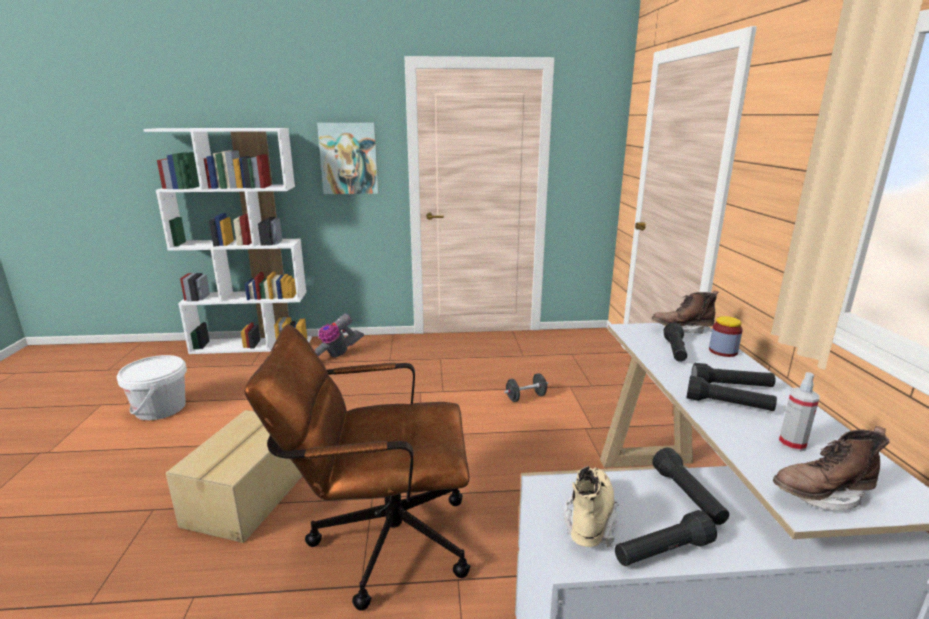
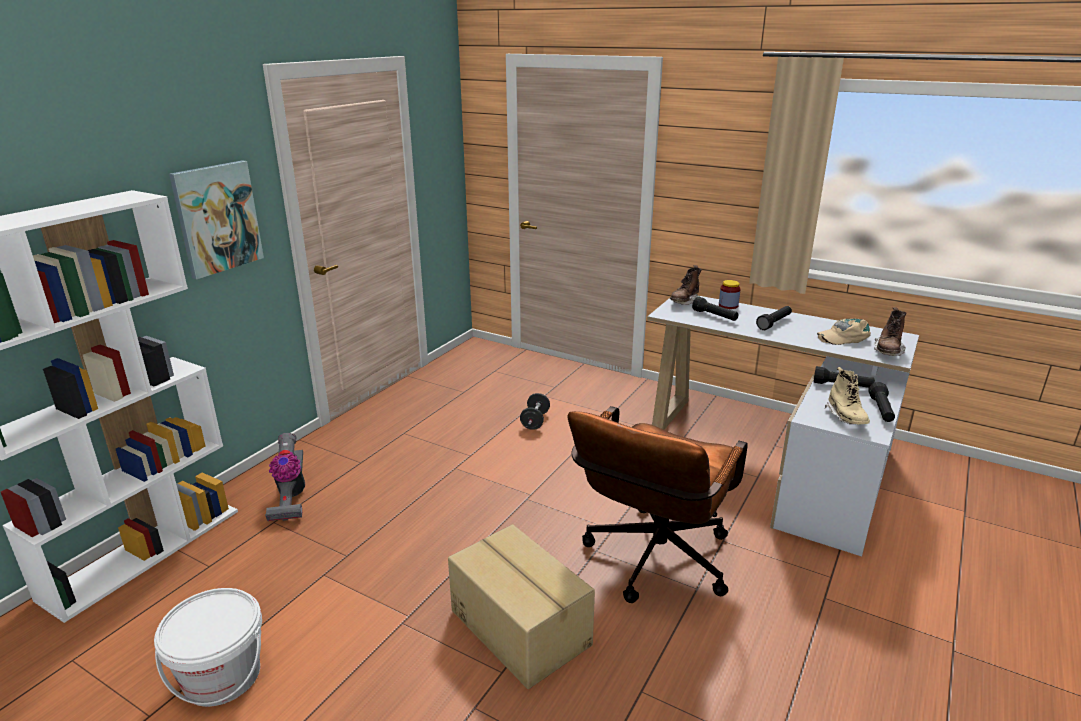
camera: 55 degrees left, 5 degrees up
beige boot [564,466,619,547] -> beige boot turned 150 degrees counterclockwise [825,367,870,424]
black flashlight [686,376,777,411] -> none
spray bottle [779,372,820,452] -> beige cap [817,319,871,345]

